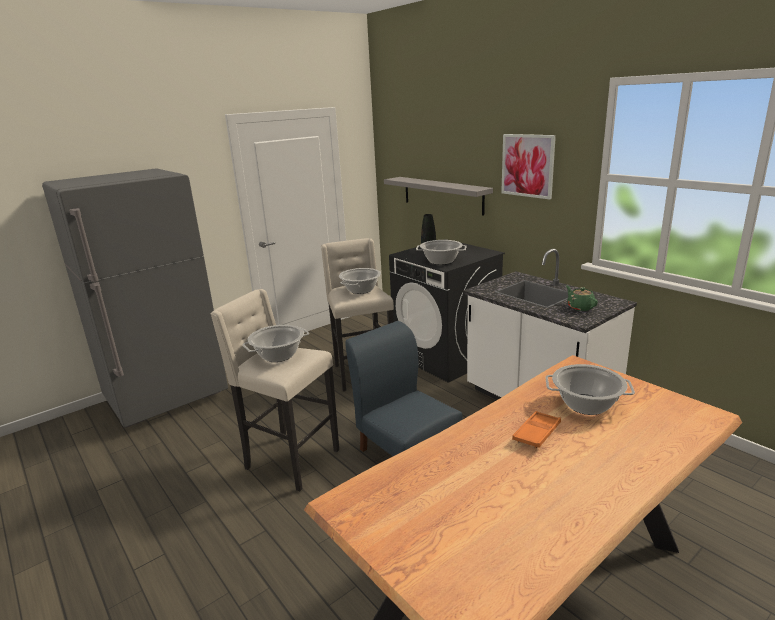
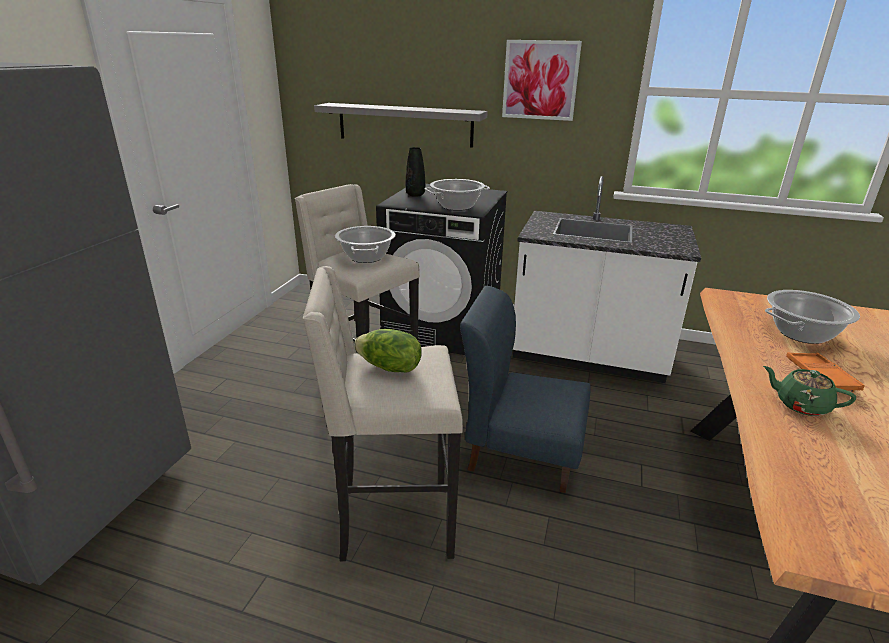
camera: 35 degrees left, 5 degrees up
cooking pot [242,325,309,362] -> lettuce [354,329,422,373]
green teapot [566,285,598,311] -> green teapot moved to [763,366,856,416]

